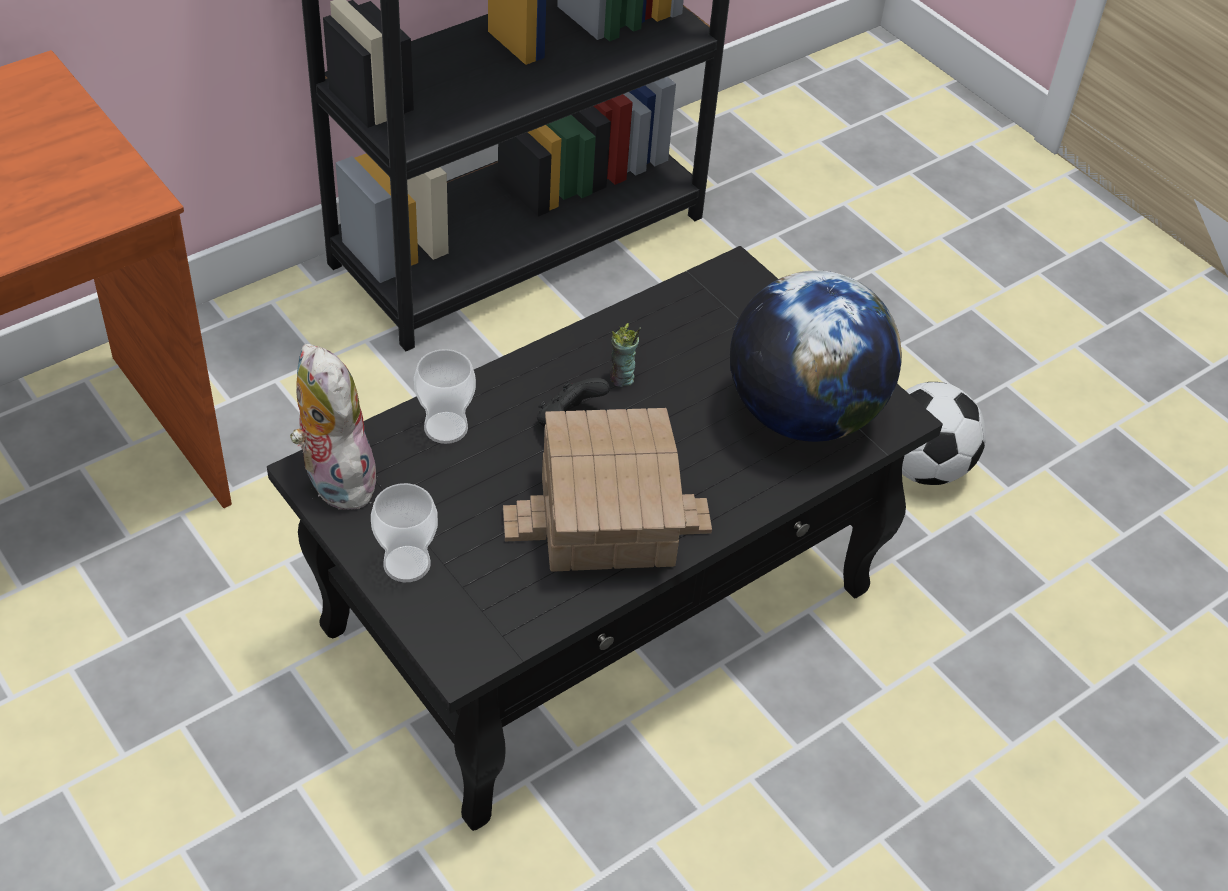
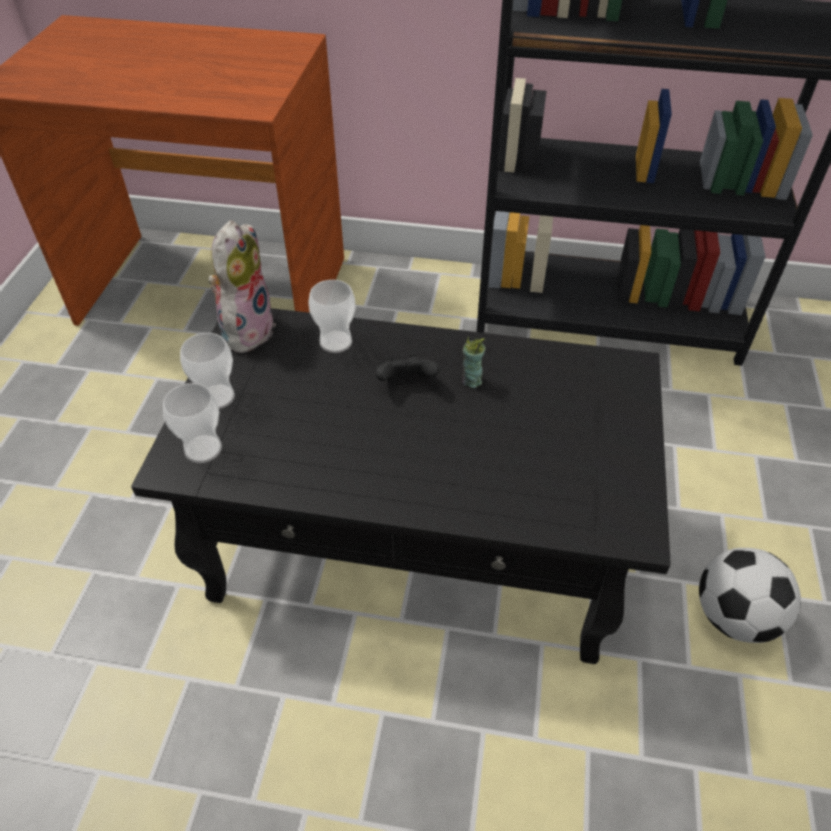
camera: 50 degrees right, 0 degrees up
toy house [503,408,712,572] -> none
globe [730,270,902,442] -> none
none -> cup [163,383,222,463]

